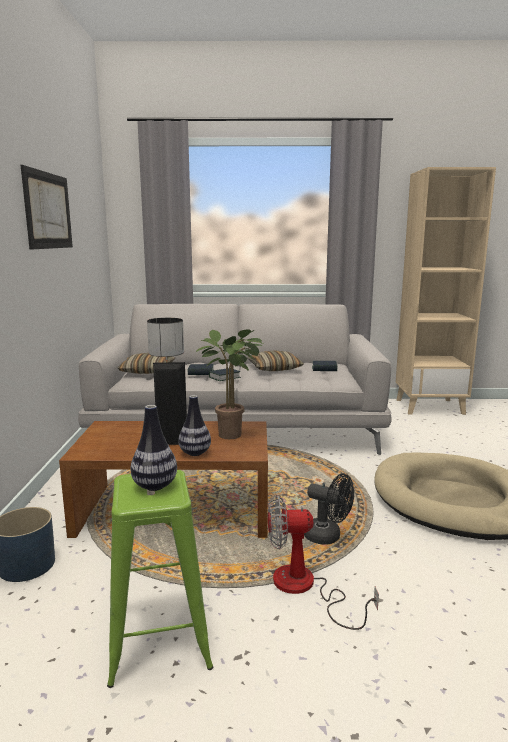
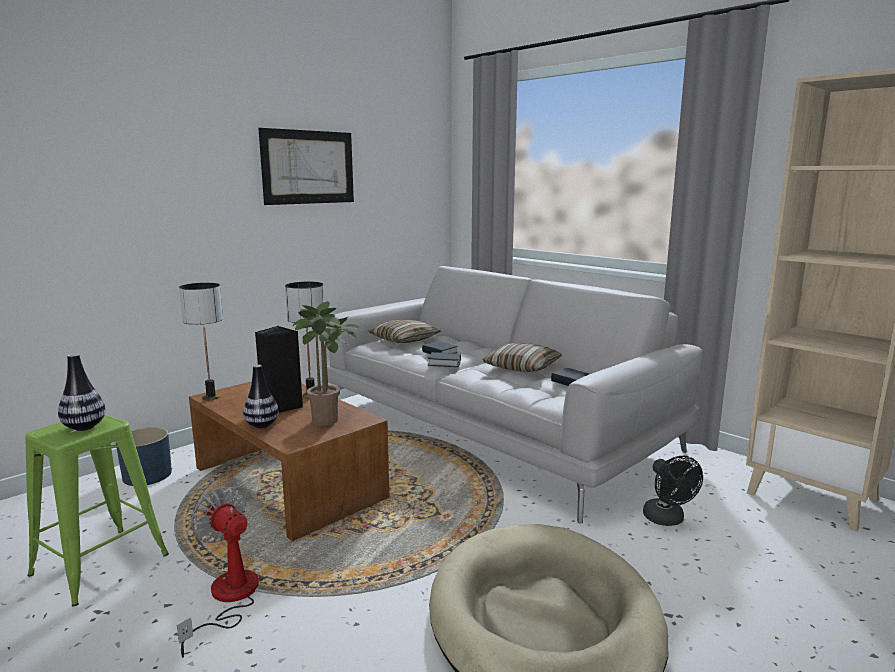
camera: 45 degrees right, 0 degrees up
black fan [304,474,354,545] -> black fan moved to [643,456,703,526]
none -> table lamp [179,283,223,401]

